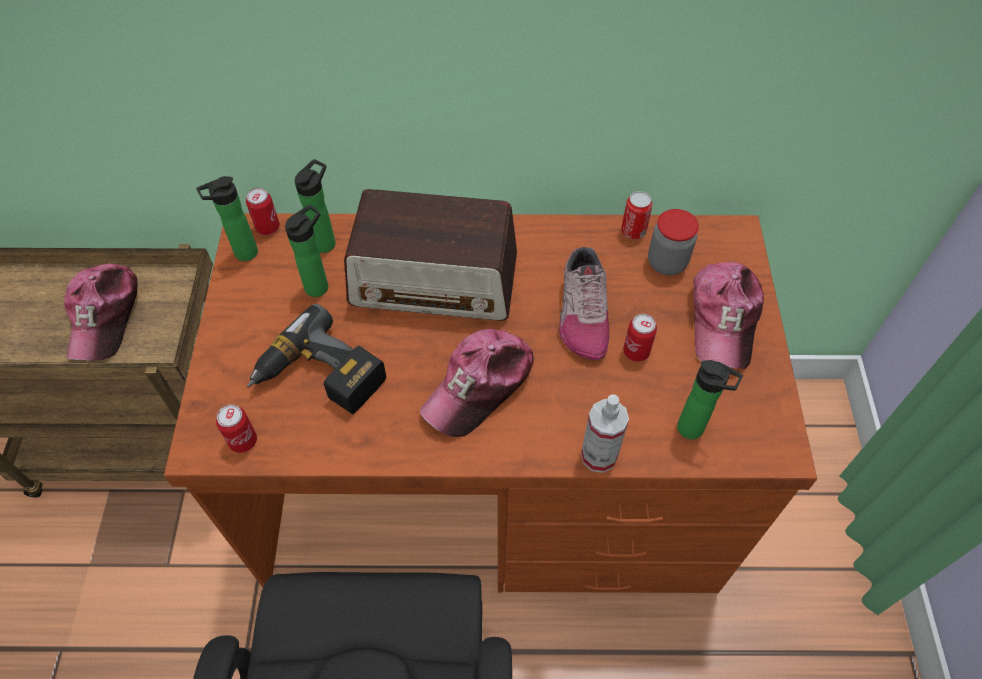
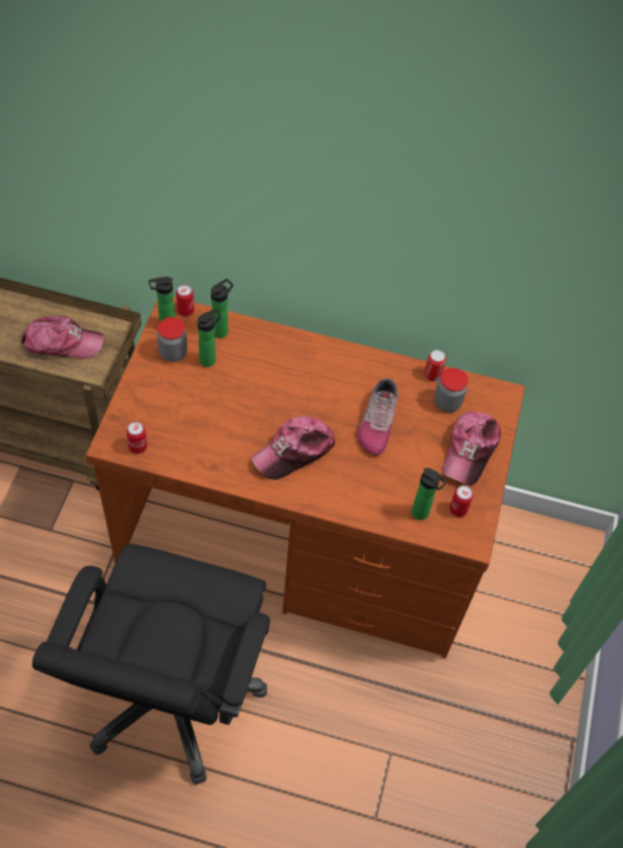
camera: 10 degrees right, 0 degrees up
cap [64,263,138,361] -> cap turned 105 degrees counterclockwise [22,316,104,359]
power drill [247,304,386,414] -> none
radio [344,189,517,321] -> none
spray bottle [581,395,629,473] -> none
can [623,314,657,362] -> can moved to [449,485,473,517]
none -> jar [157,317,187,362]

